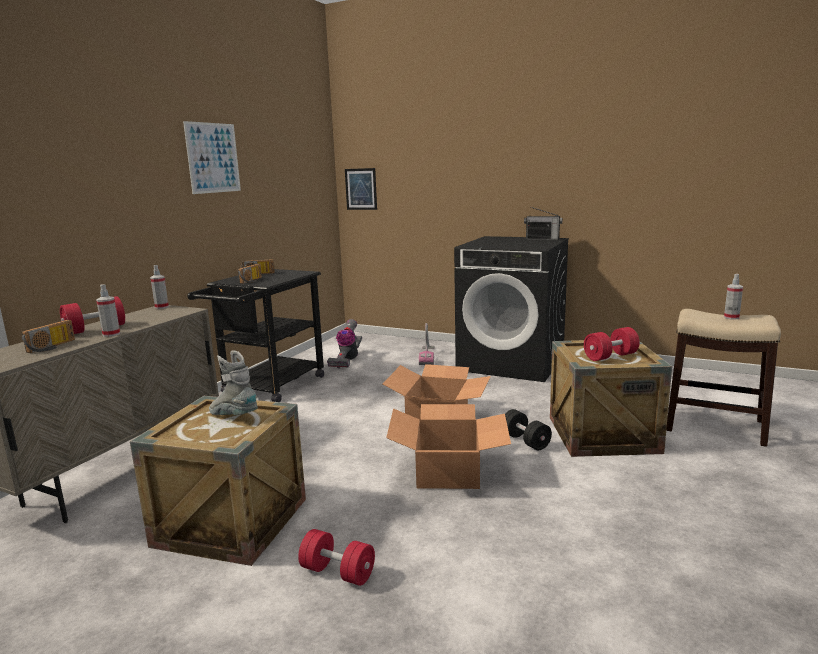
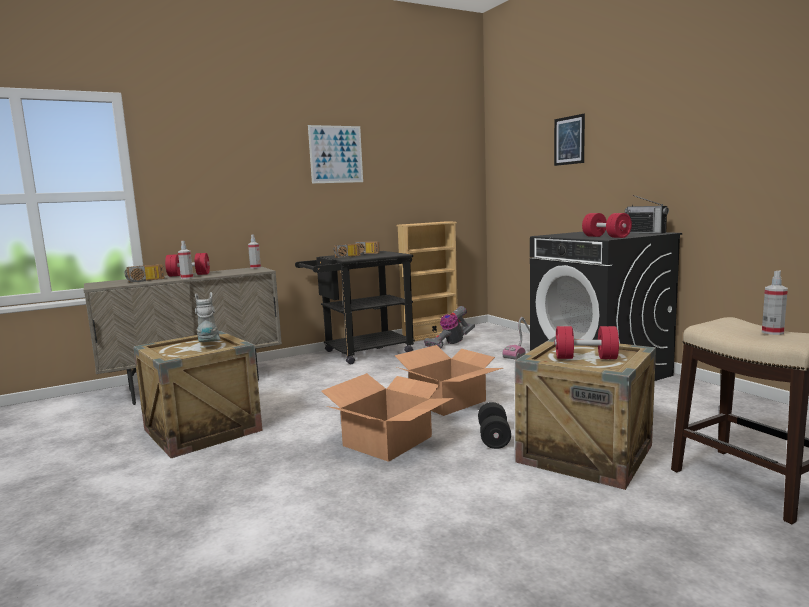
camera: 35 degrees right, 5 degrees down
red dumbbell [298,529,375,586] -> red dumbbell moved to [582,213,632,238]
picture [345,168,377,210] -> picture moved to [554,114,585,166]
none -> beige bookcase [397,221,458,342]

